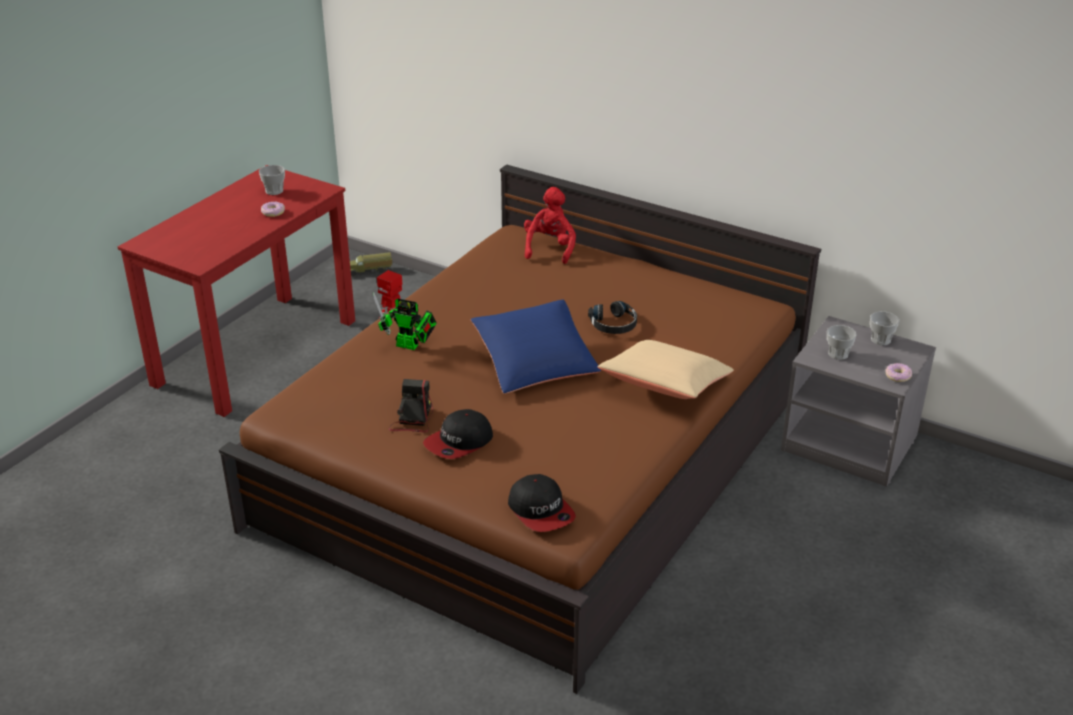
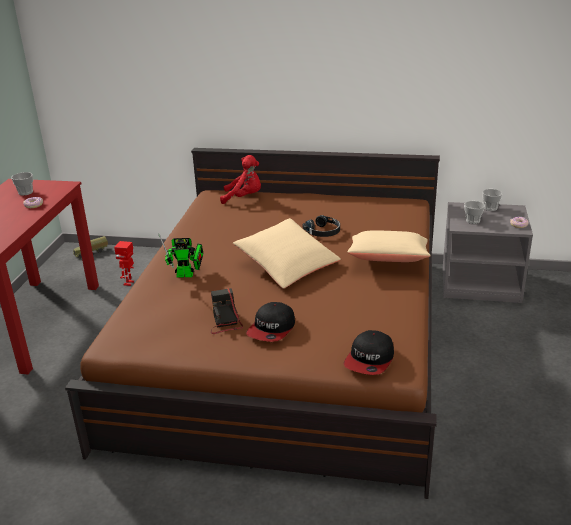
camera: 20 degrees left, 5 degrees down
blue pillow [471,300,601,394] -> beige pillow [233,218,341,289]
cap [508,474,576,532] -> cap turned 75 degrees clockwise [344,330,394,375]
red plush toy [524,187,576,264] -> red plush toy turned 105 degrees clockwise [220,155,261,204]

